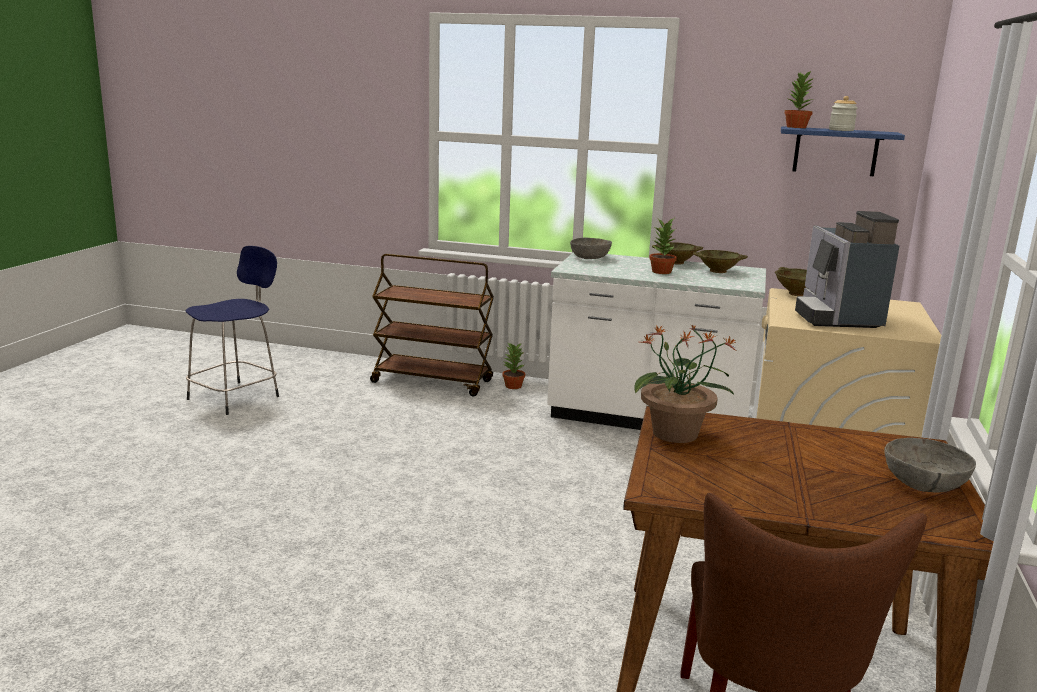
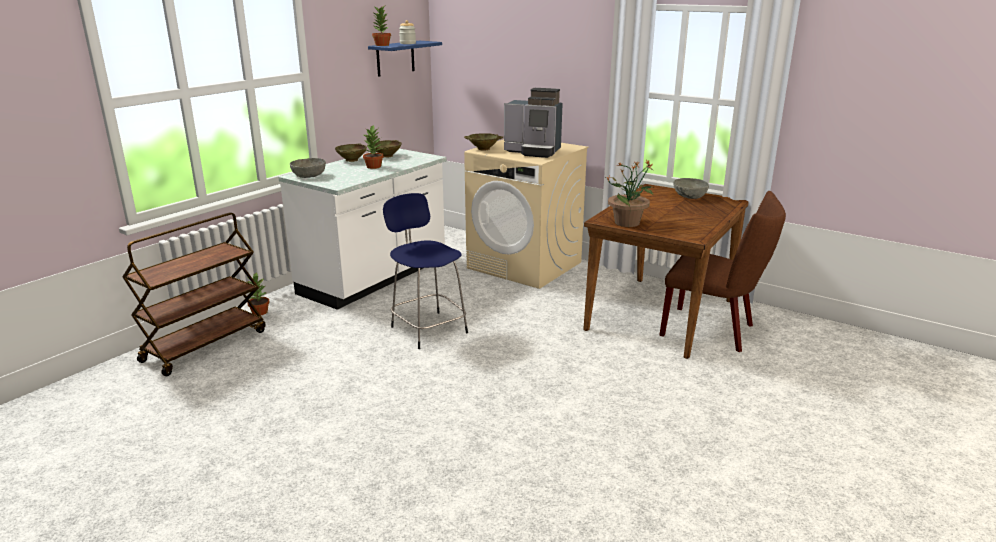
camera: 70 degrees left, 5 degrees up
blue stool [185,246,279,415] -> blue stool moved to [383,193,468,349]

